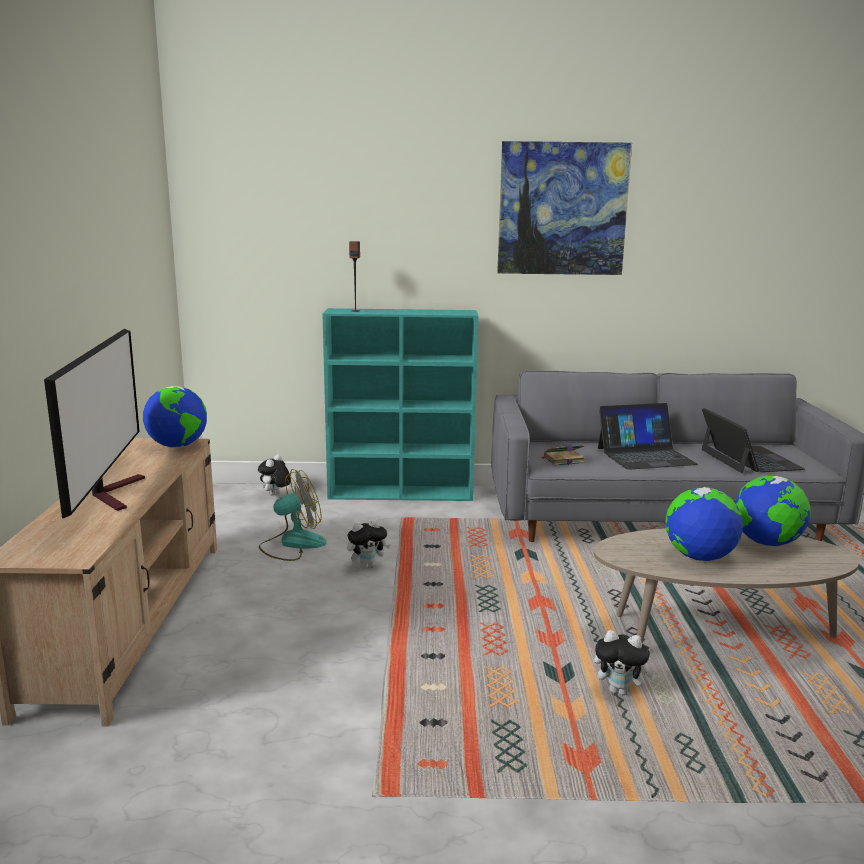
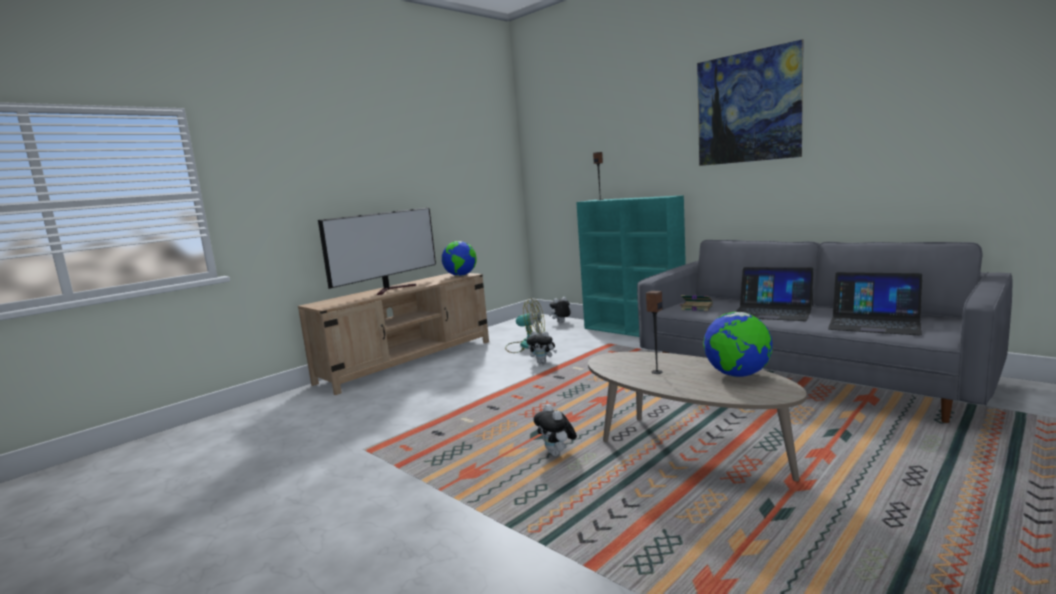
camera: 45 degrees right, 5 degrees down
globe [665,487,743,561] -> speaker [646,290,663,374]
laptop [701,408,805,473] -> laptop turned 90 degrees clockwise [828,272,922,335]

